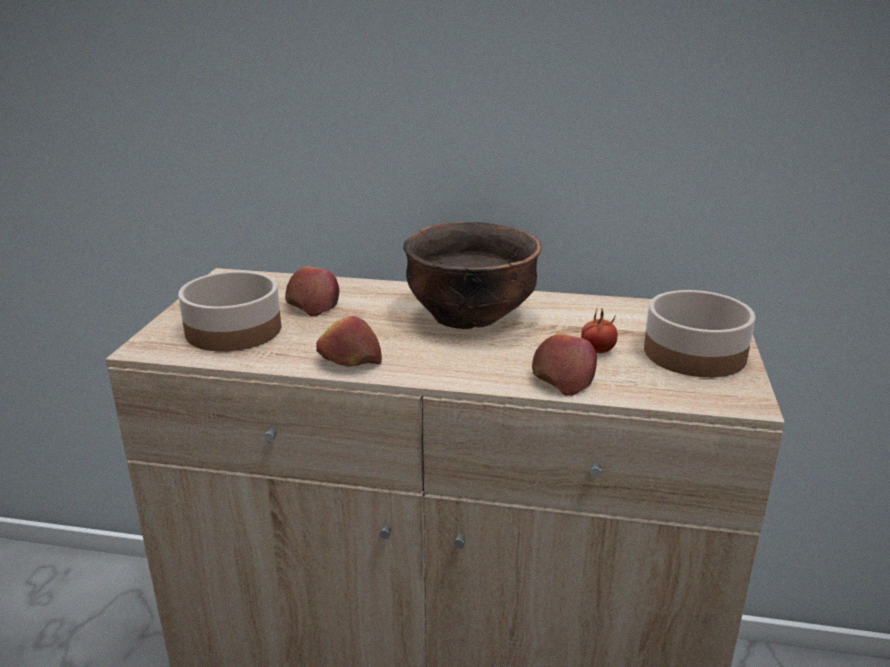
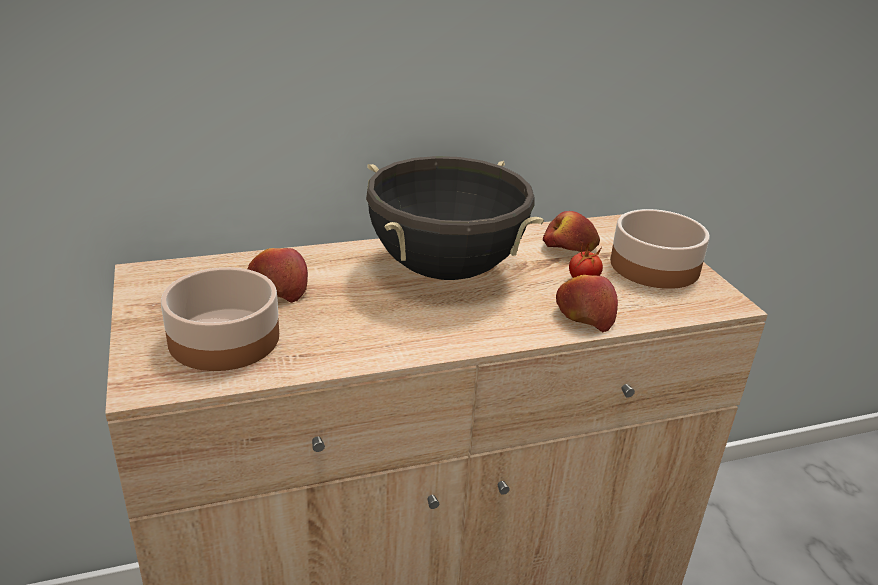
camera: 30 degrees left, 5 degrees up
apple [316,316,382,366] -> apple moved to [543,211,600,252]
brown bowl [403,222,542,329] -> black cooking pot [366,156,544,280]

